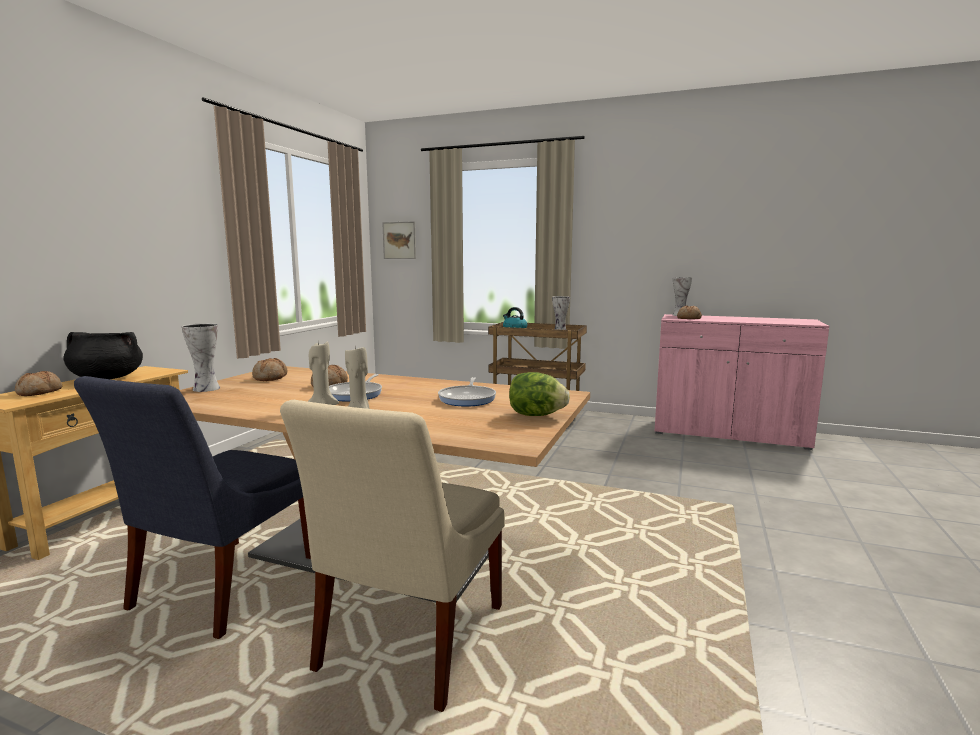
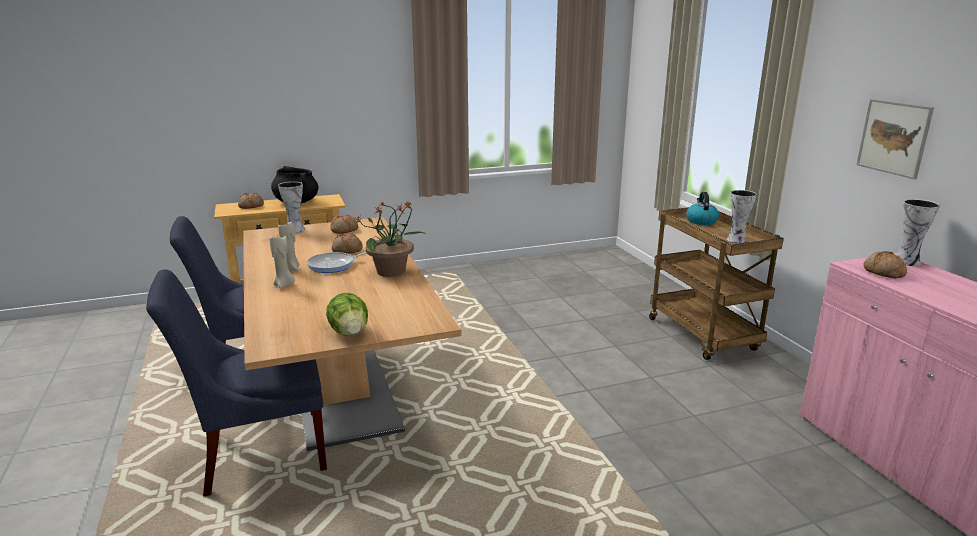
camera: 50 degrees right, 10 degrees up
beige chair [280,400,505,712] -> blue chair [146,269,327,496]
picture [382,221,416,259] -> picture moved to [856,99,934,179]
frying pan [438,377,496,407] -> none
none -> potted plant [355,201,426,277]

